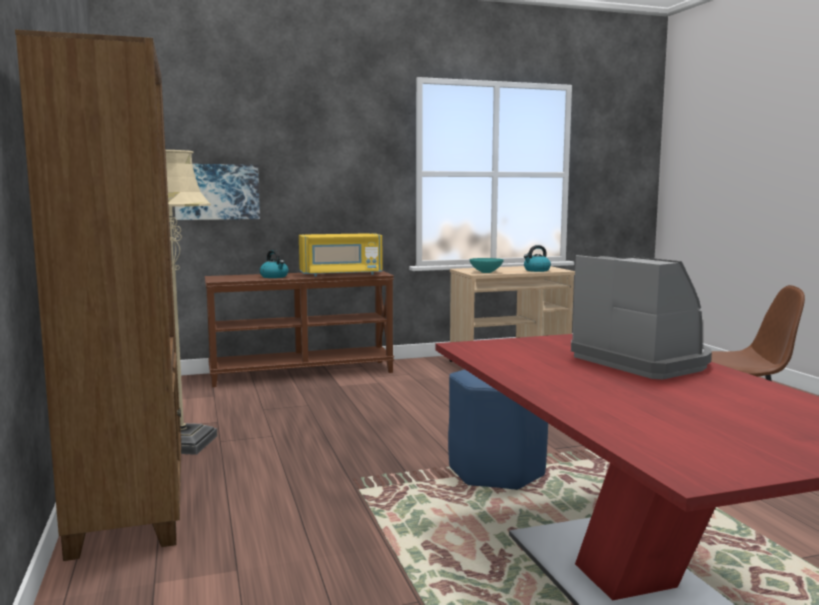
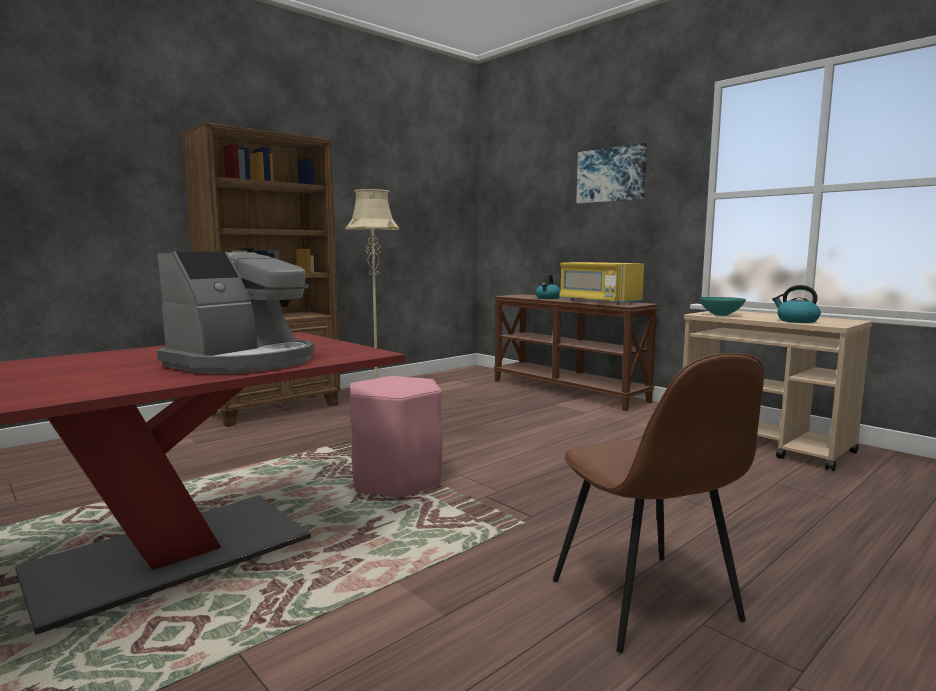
camera: 65 degrees right, 0 degrees up
picture [175,164,260,220] -> picture moved to [576,143,647,204]
blue stool [448,369,548,490] -> pink stool [350,376,443,498]

